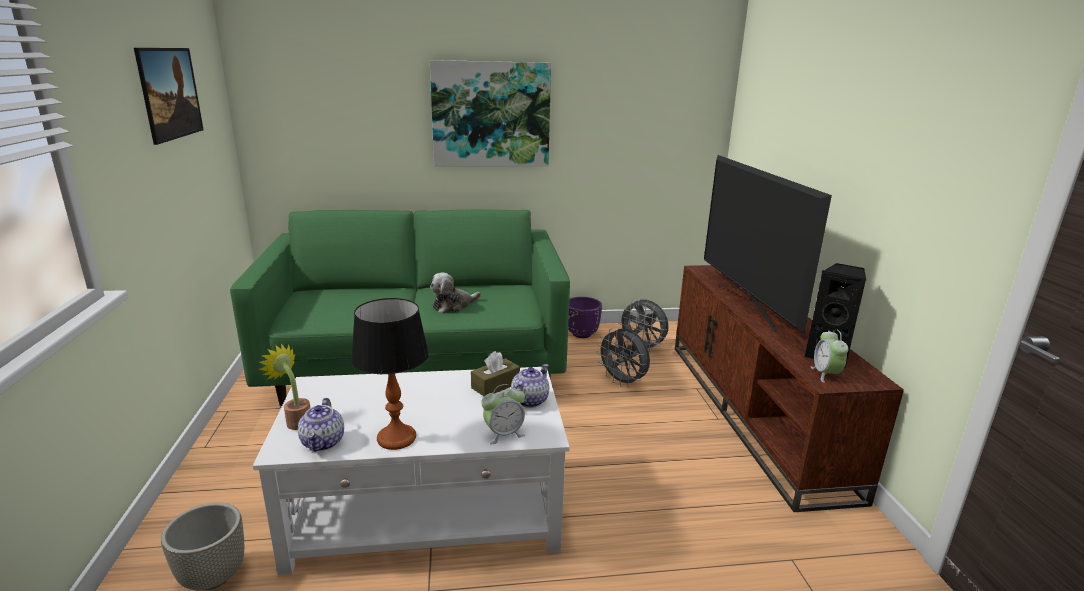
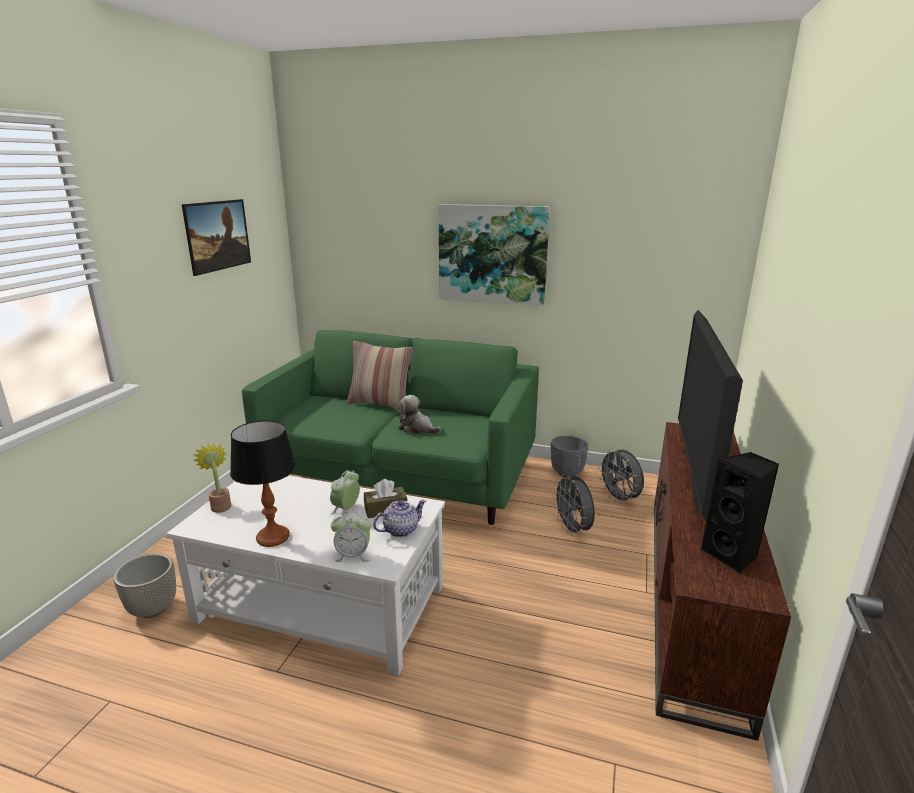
camera: 25 degrees right, 0 degrees up
teapot [298,398,344,452] -> none
plush toy [430,272,481,314] -> plush toy turned 45 degrees clockwise [396,395,442,434]
purple planter [568,297,602,338] -> grey planter [551,435,588,478]
alarm clock [811,329,848,383] -> alarm clock moved to [330,470,360,515]
none -> pillow [347,341,413,409]

